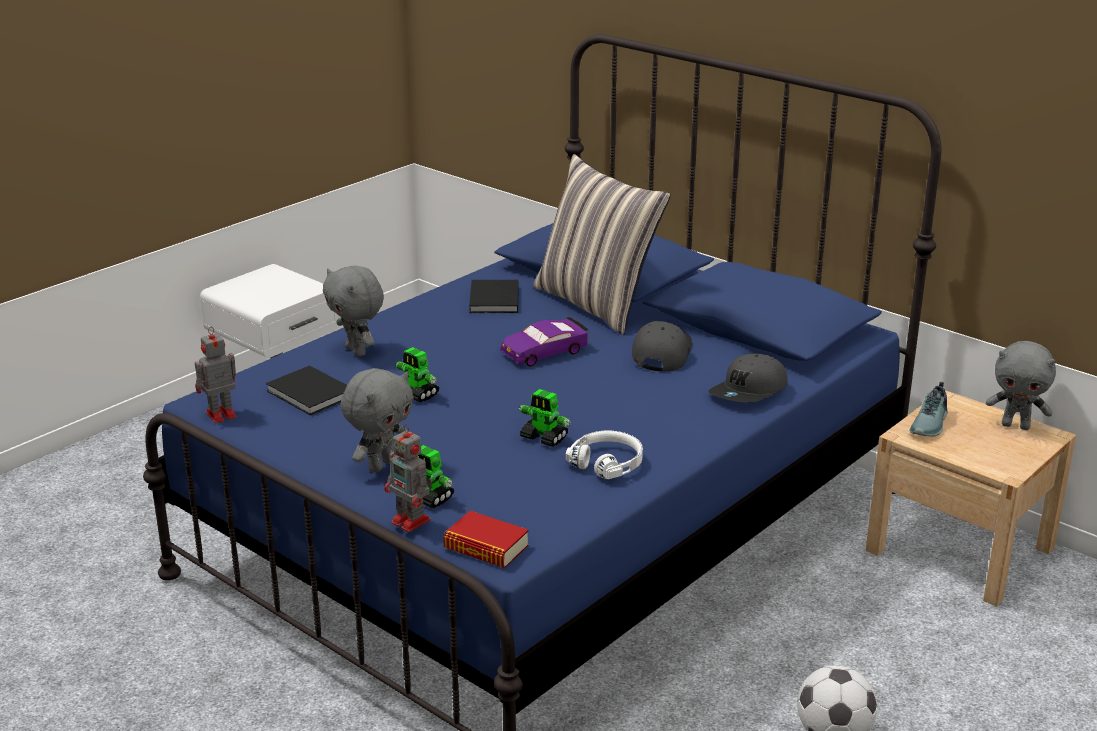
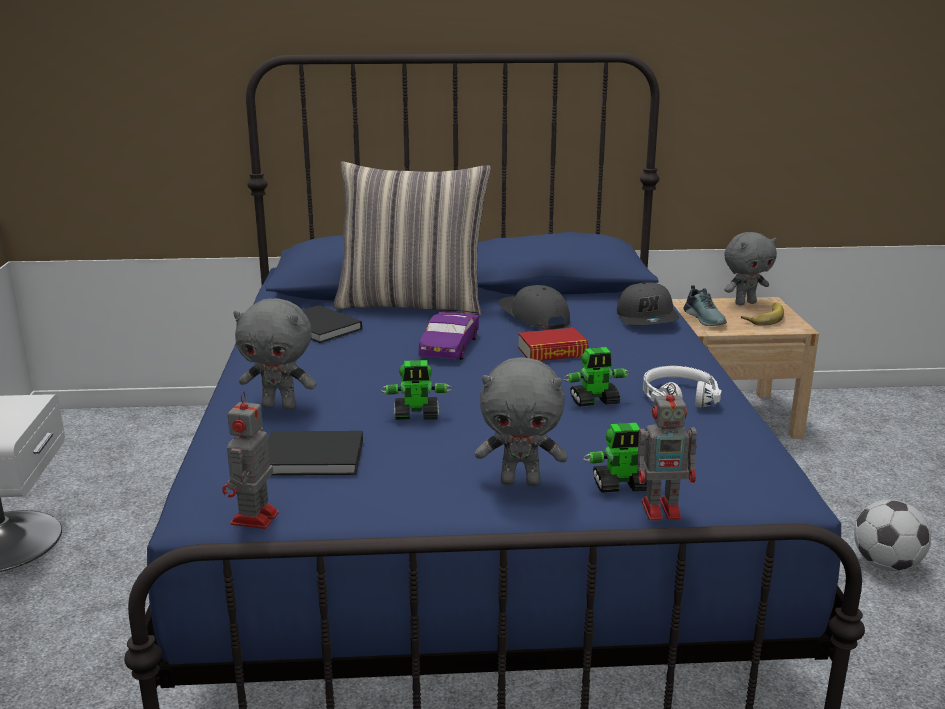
camera: 45 degrees left, 5 degrees down
grey plush toy [341,368,414,473] -> grey plush toy turned 105 degrees clockwise [475,357,567,486]
book [443,511,529,568] -> book moved to [518,328,588,361]
none -> banana [741,302,784,326]

